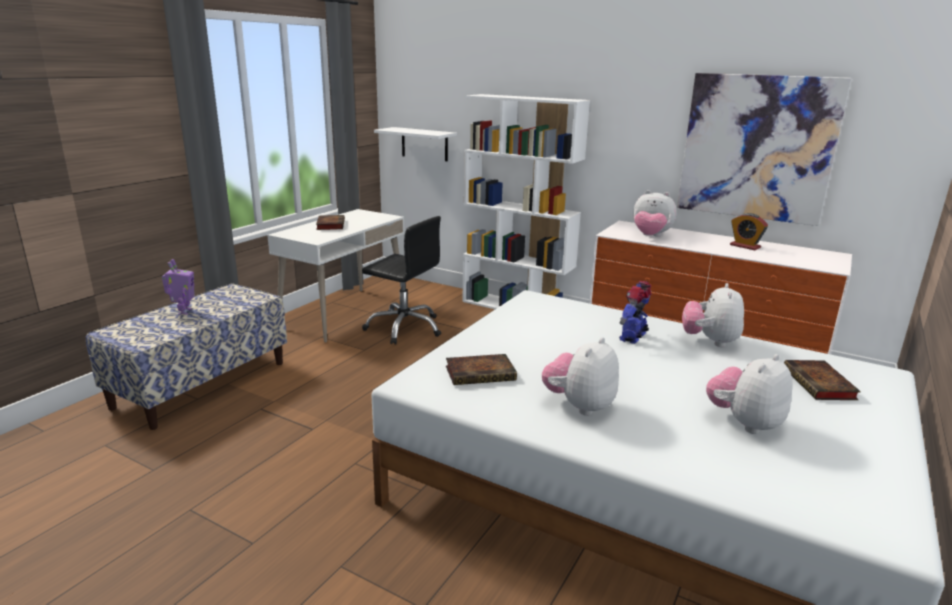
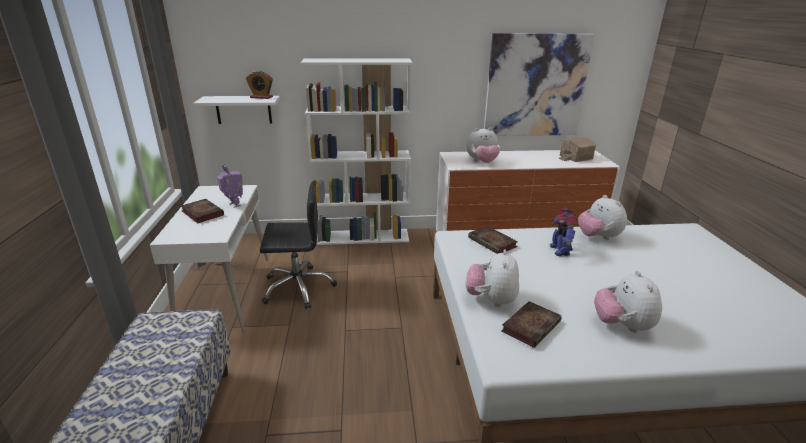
camera: 35 degrees left, 5 degrees up
toy robot [162,259,194,315] -> toy robot moved to [217,164,243,208]
plush toy [706,354,793,434] -> plush toy moved to [466,250,519,307]
alarm clock [730,213,768,250] -> alarm clock moved to [246,71,273,99]
book [784,360,861,400] -> book moved to [468,226,518,254]
none -> toy house [559,138,597,162]

